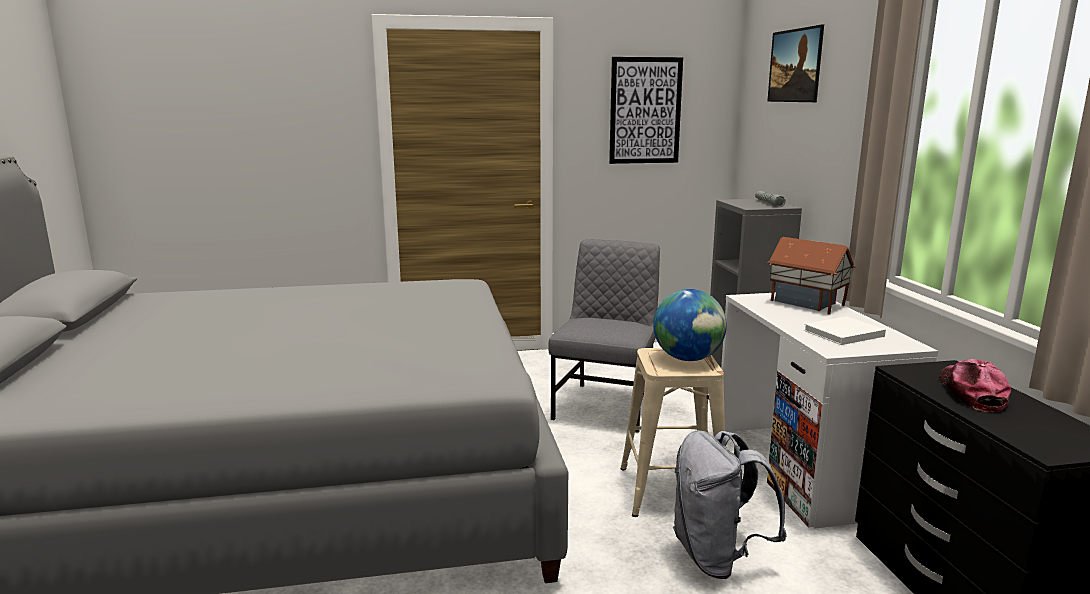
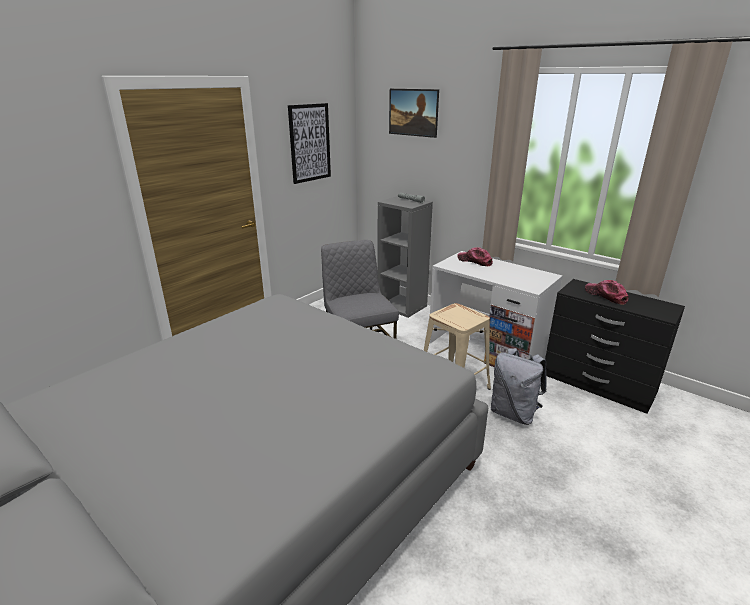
camera: 40 degrees left, 10 degrees up
globe [653,289,727,361] -> none
toy house [768,237,856,315] -> cap [457,247,493,266]
white book [803,316,886,345] -> none

